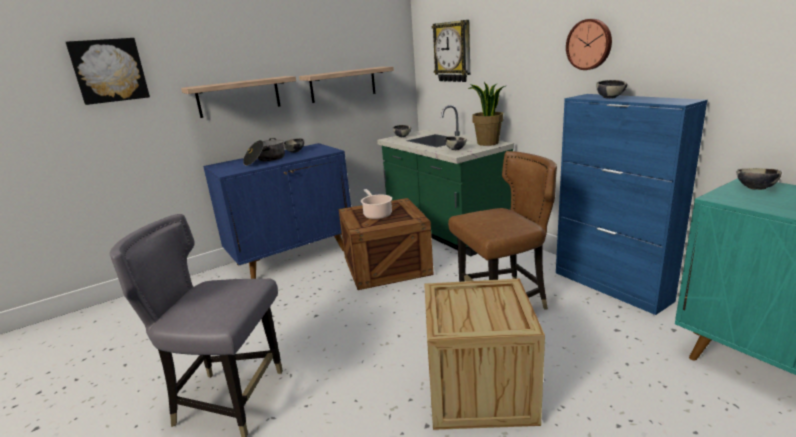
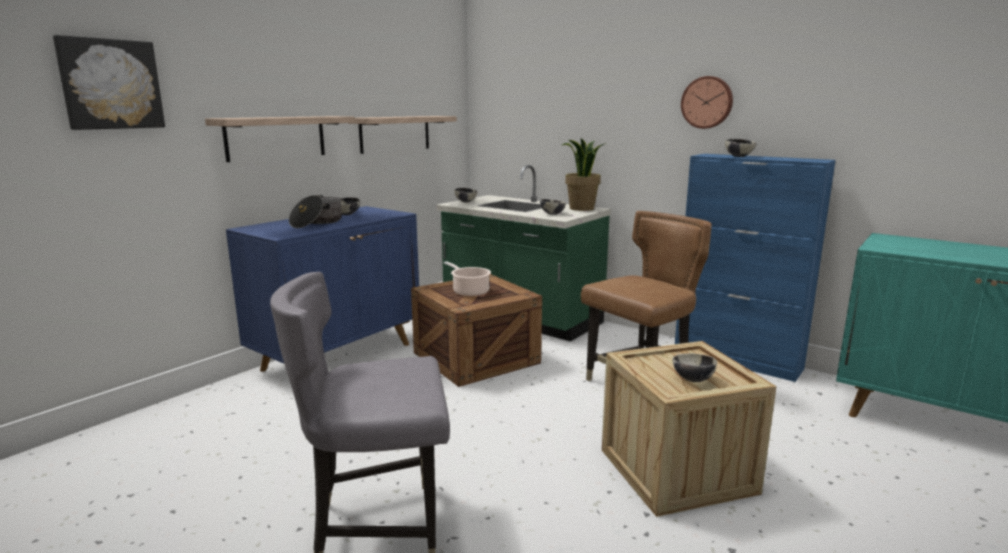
camera: 20 degrees left, 5 degrees down
wall clock [432,20,470,82] -> none
bowl [737,168,782,190] -> bowl moved to [673,353,717,382]

